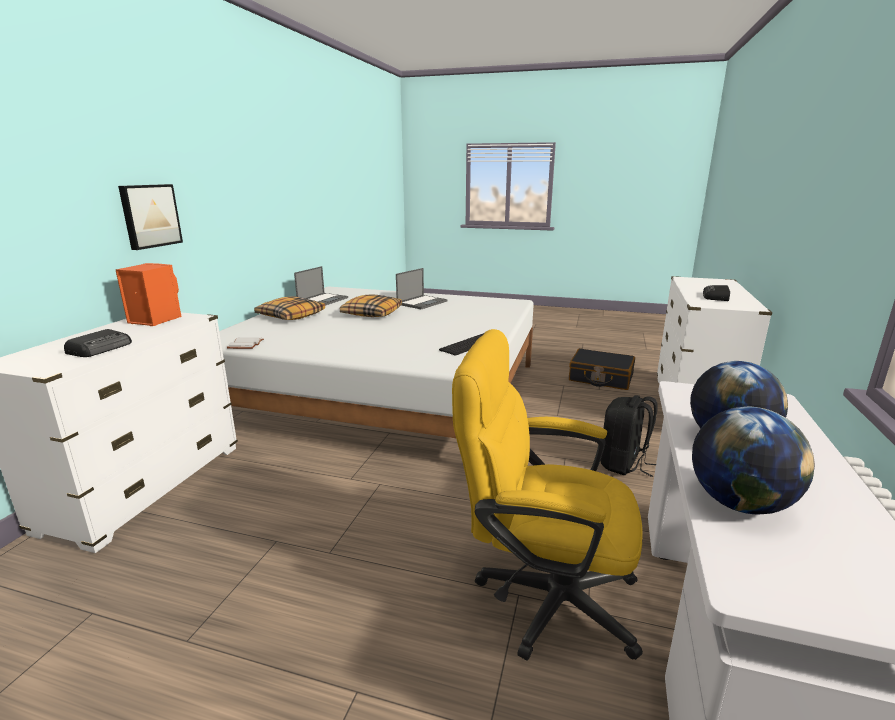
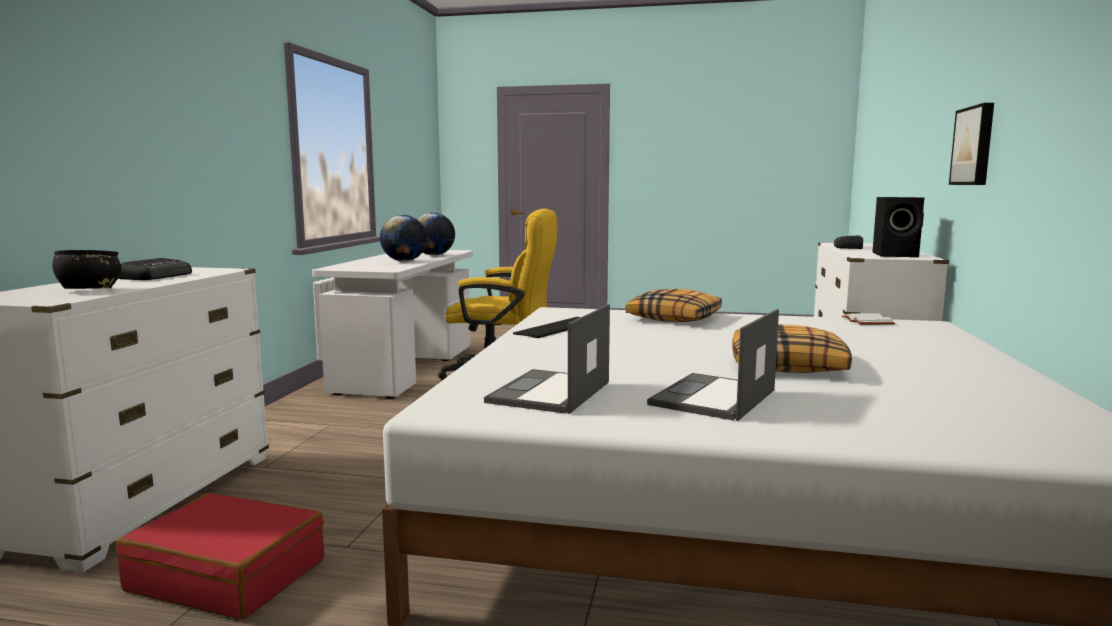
camera: 175 degrees right, 10 degrees down
orange speaker [116,263,182,326] -> black speaker [872,197,924,257]
pillow [254,297,325,320] -> pillow moved to [626,289,722,322]
laptop [294,266,348,306] -> laptop moved to [484,304,610,414]
black suitcase [569,348,635,390] -> red suitcase [116,493,324,619]
black backpack [600,395,658,477] -> none
none -> black bowl [52,250,122,289]

